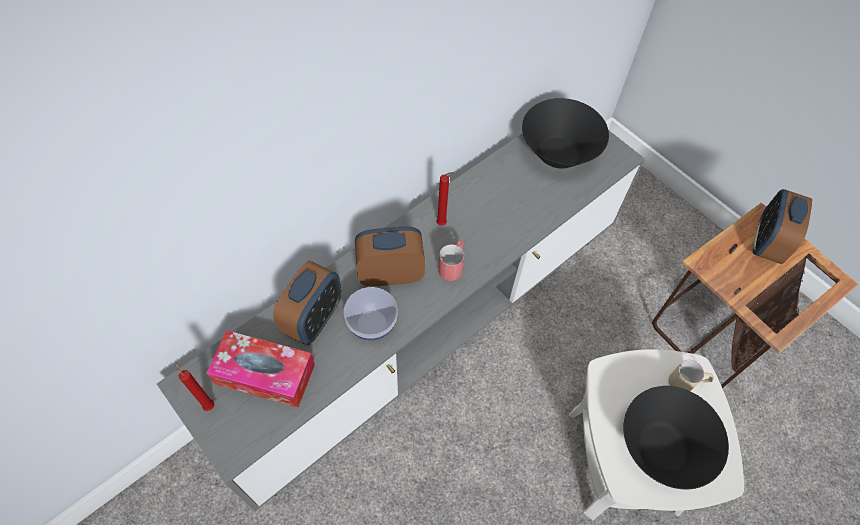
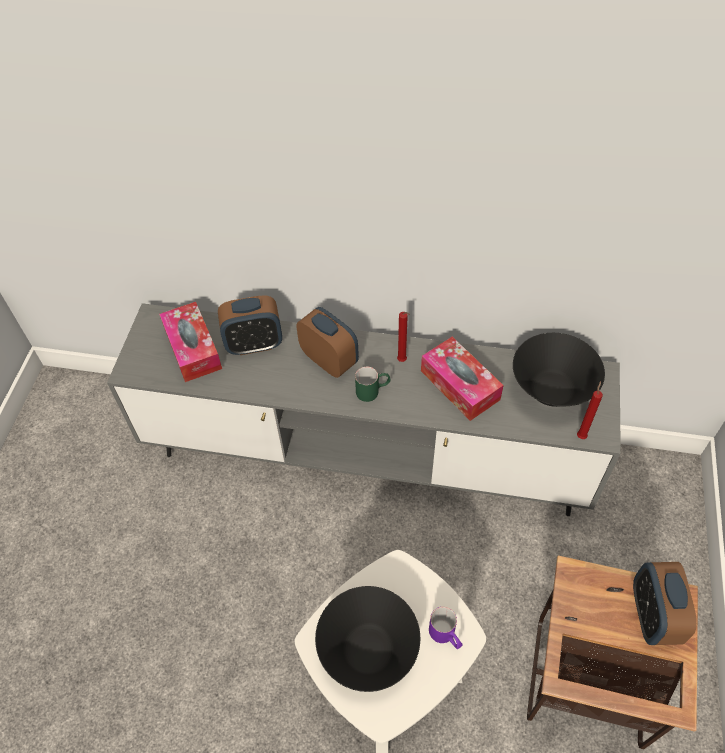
camera: 55 degrees right, 5 degrees down
red candle [175,362,215,411] -> red candle moved to [577,381,603,439]
bowl [344,287,398,340] -> none
red mug [438,240,464,281] -> green mug [355,367,391,402]
beige mug [668,360,714,391] -> purple mug [429,607,463,649]
alarm clock [753,189,812,264] -> alarm clock turned 75 degrees counterclockwise [633,562,697,645]
none -> tissue box [421,337,504,421]

